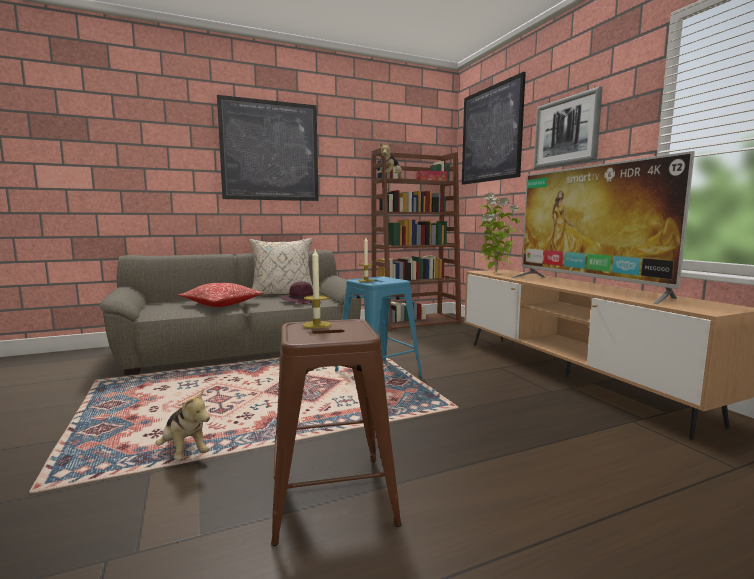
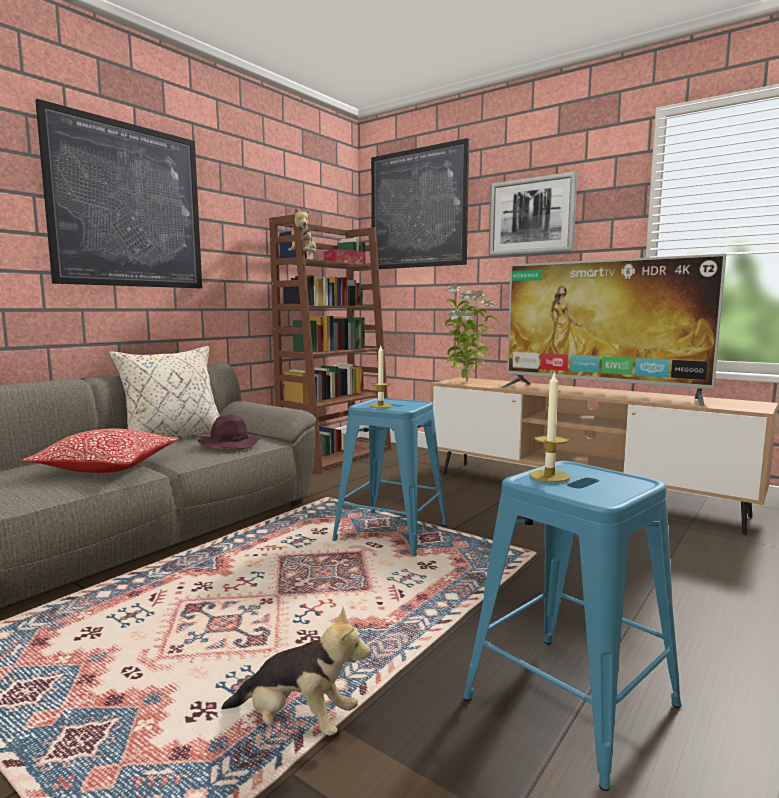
camera: 30 degrees left, 0 degrees up
brown stool [271,319,402,546] -> blue stool [463,461,682,791]

